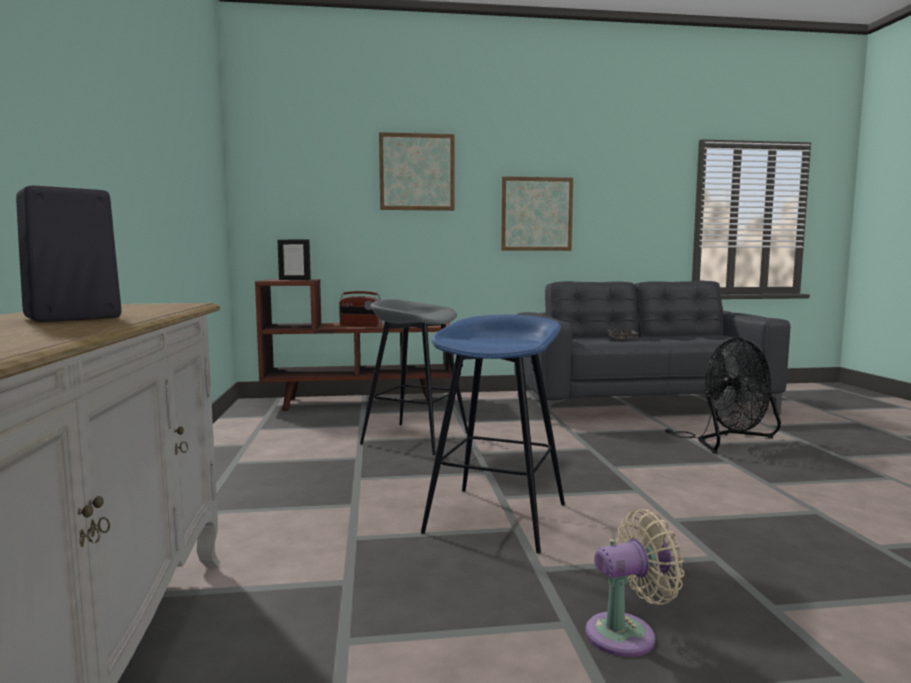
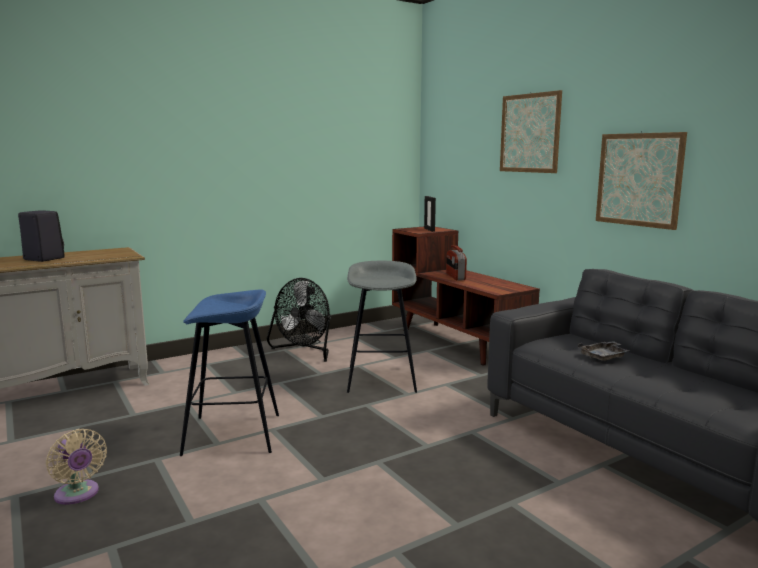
camera: 65 degrees right, 5 degrees up
black fan [665,338,781,454] -> black fan moved to [267,278,332,362]

